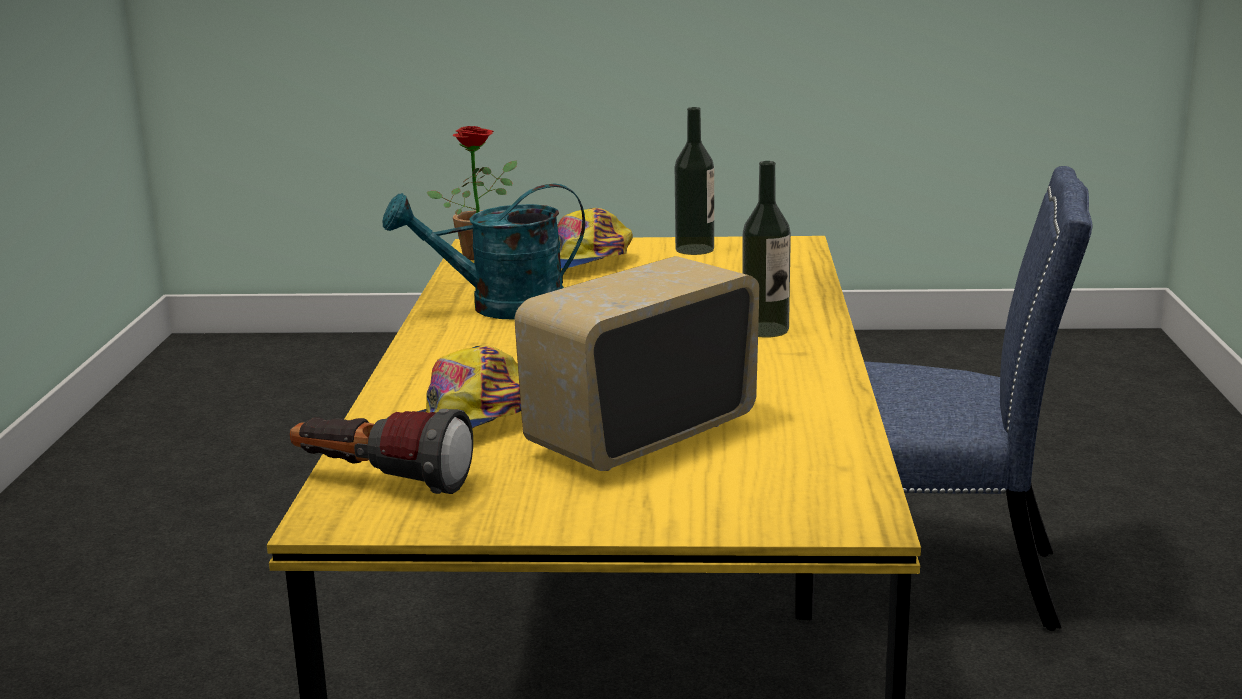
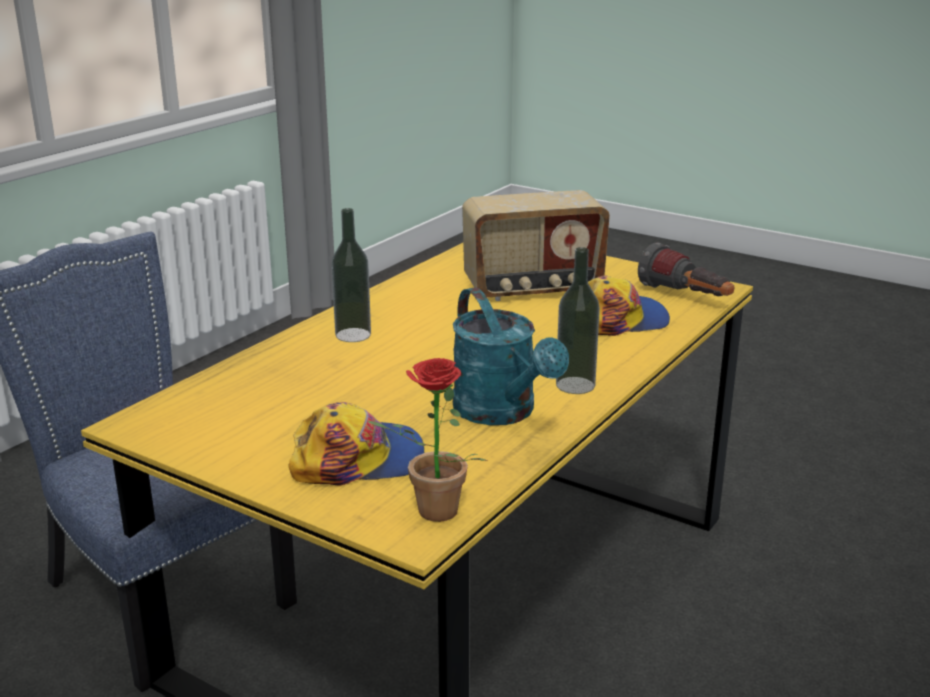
camera: 150 degrees left, 5 degrees up
turquoise watering can [383,184,585,320] -> turquoise watering can turned 45 degrees clockwise [453,287,569,425]
bottle [675,107,714,255] -> bottle moved to [556,247,600,394]

